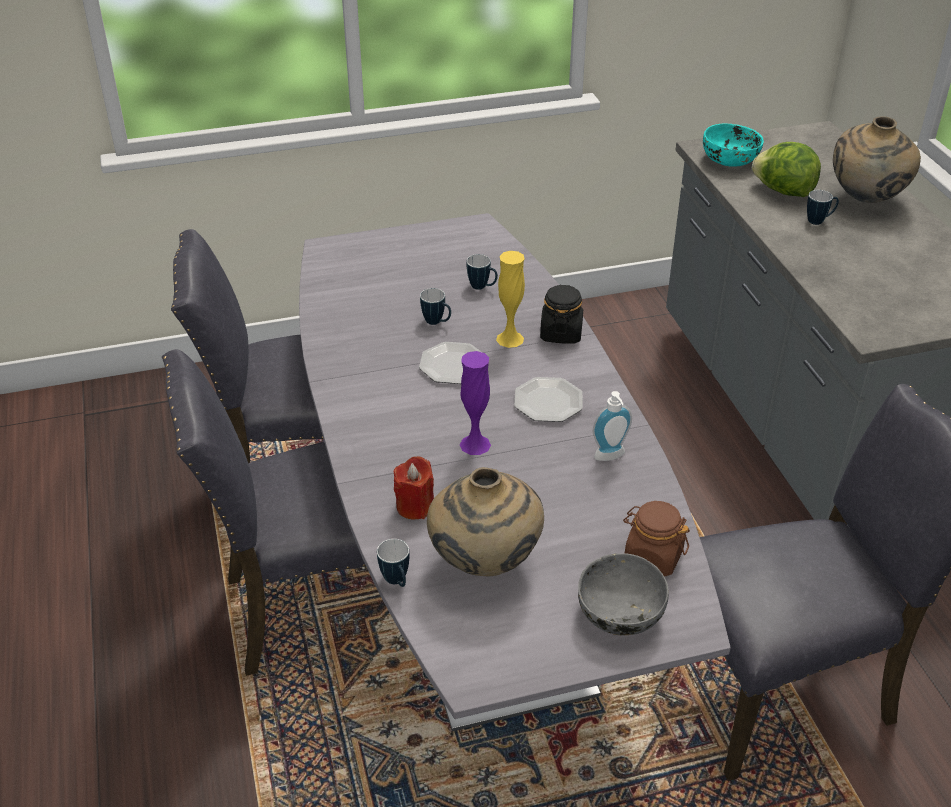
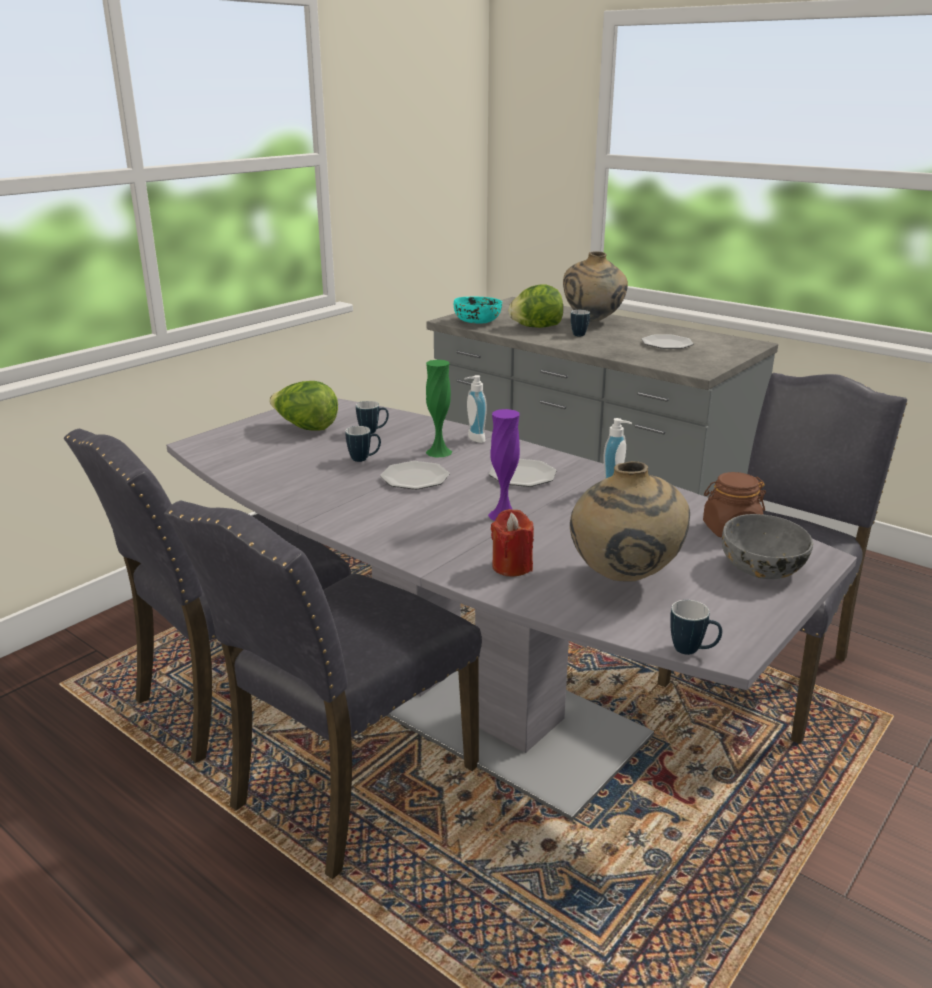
camera: 35 degrees left, 15 degrees down
mug [377,539,410,587] -> mug moved to [670,600,722,655]
yellow vase [496,251,525,348] -> green vase [426,360,452,458]
black jar [540,284,583,344] -> soap dispenser [464,375,487,443]
none -> lettuce [269,381,338,430]
none -> plate [642,335,694,349]

